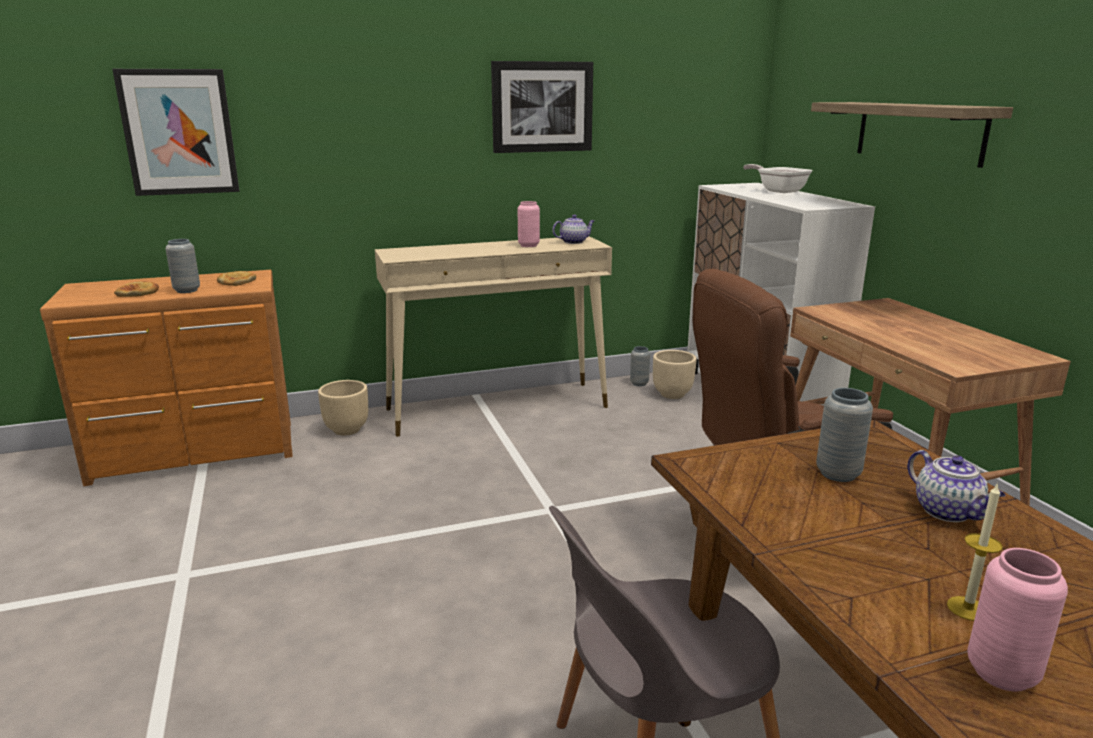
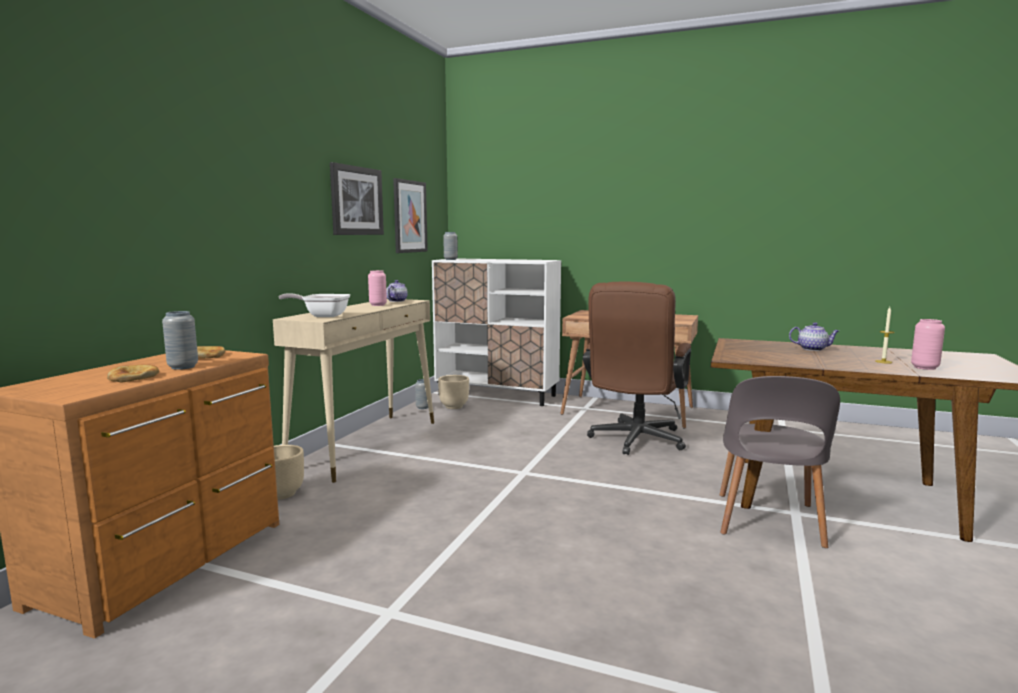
camera: 50 degrees left, 10 degrees down
picture [112,69,239,196] -> picture moved to [393,178,428,253]
frying pan [743,164,812,193] -> frying pan moved to [279,293,350,317]
shelf [811,102,1013,168] -> none
grey vase [816,388,873,482] -> grey vase moved to [443,232,458,260]

